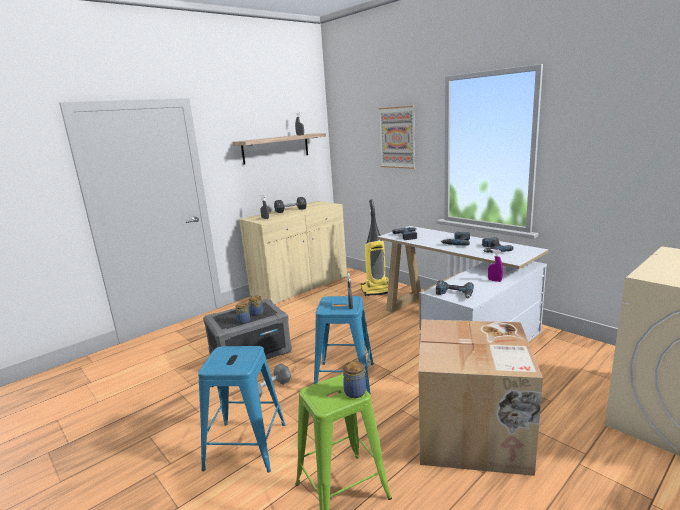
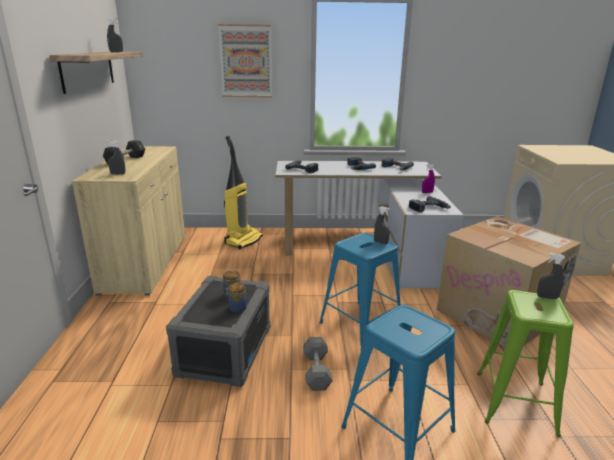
camera: 50 degrees left, 5 degrees up
jar [343,361,367,398] -> grey spray bottle [537,253,565,300]

